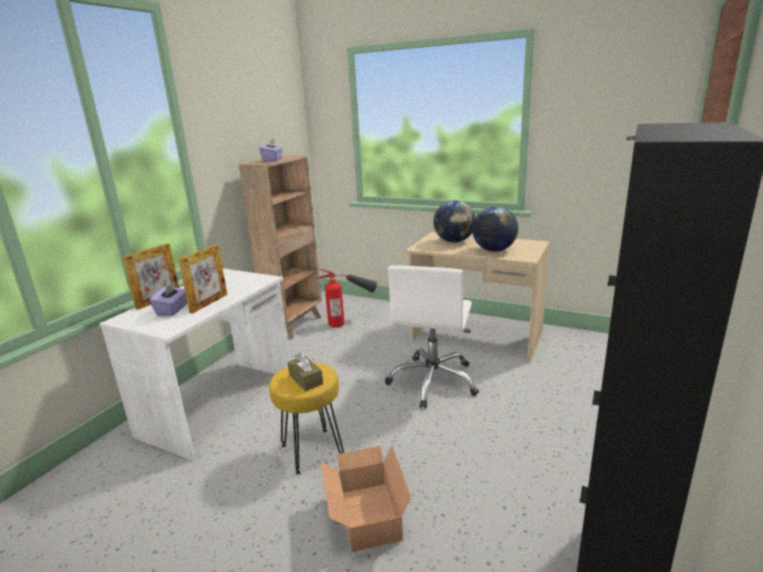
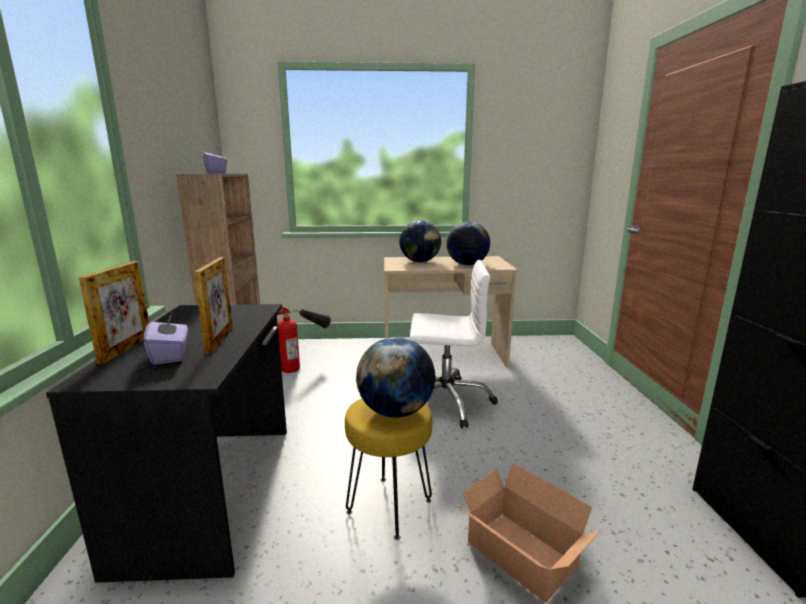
camera: 30 degrees left, 5 degrees down
white desk [99,269,290,460] -> black desk [46,304,287,583]
brown tissue box [288,352,323,391] -> globe [356,337,436,418]
white office chair [385,265,479,408] -> white office chair turned 75 degrees counterclockwise [410,260,498,428]

